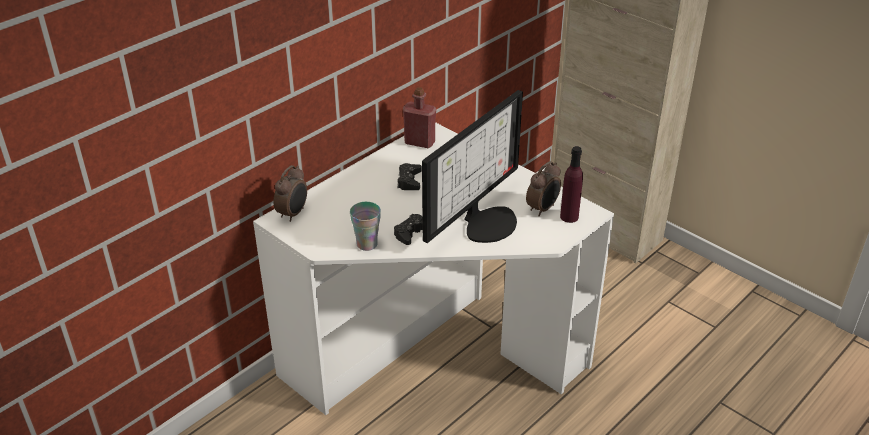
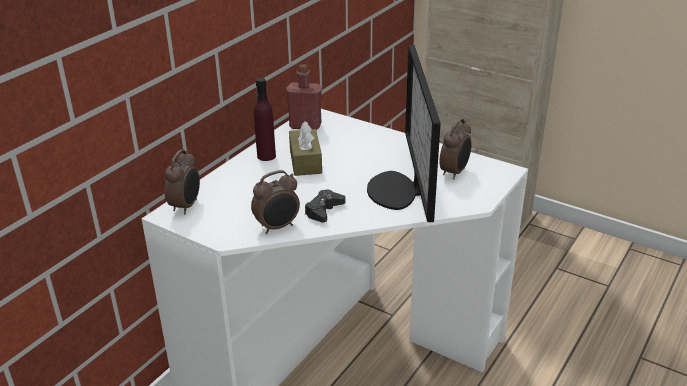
camera: 10 degrees left, 5 degrees down
cup [350,202,381,251] -> alarm clock [251,170,300,234]
black game controller [397,163,422,190] -> brown tissue box [289,121,322,176]
monitor [422,90,523,243] -> monitor turned 150 degrees clockwise [367,45,441,222]
purple bottle [560,146,583,223] -> purple bottle moved to [254,78,276,161]

